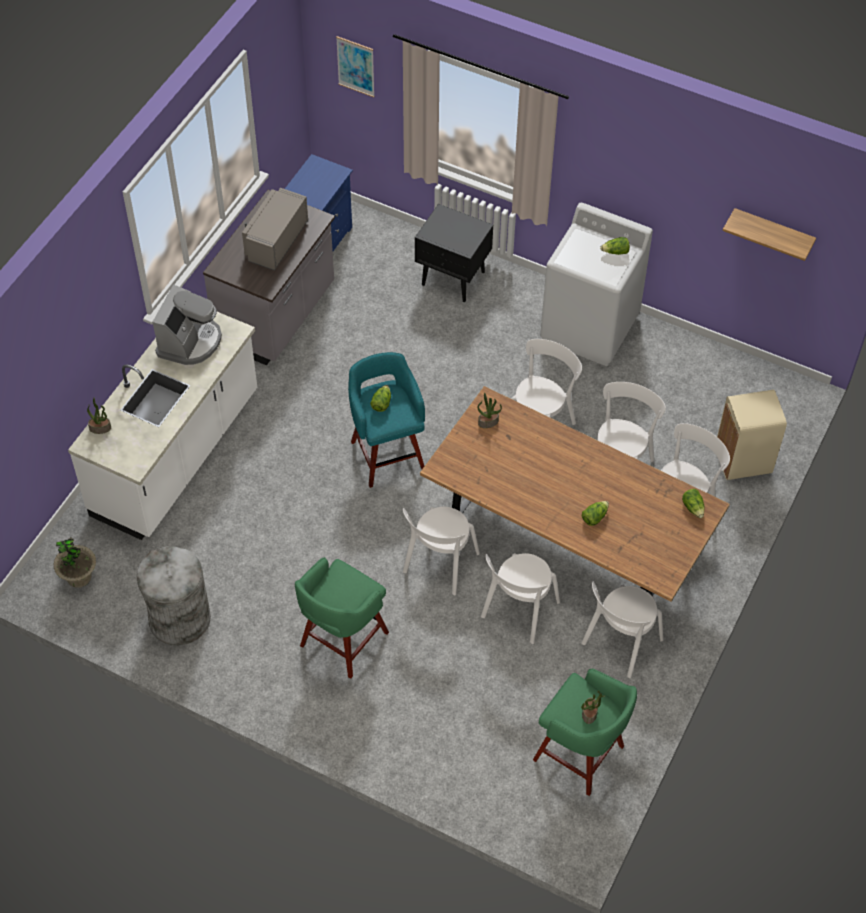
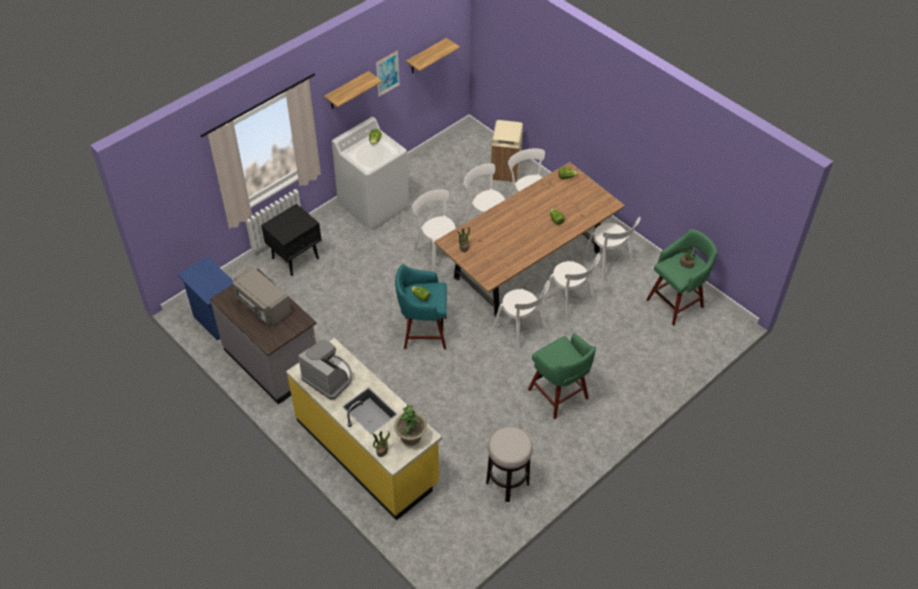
camera: 70 degrees left, 5 degrees down
potted plant [53,537,96,588] -> potted plant moved to [394,405,427,446]
white counter [68,312,257,540] -> yellow counter [286,338,442,520]
grey trash can [137,546,211,645] -> stool [486,427,533,502]
picture [336,36,375,97] -> picture moved to [376,51,400,97]
none -> shelf [324,71,382,109]

